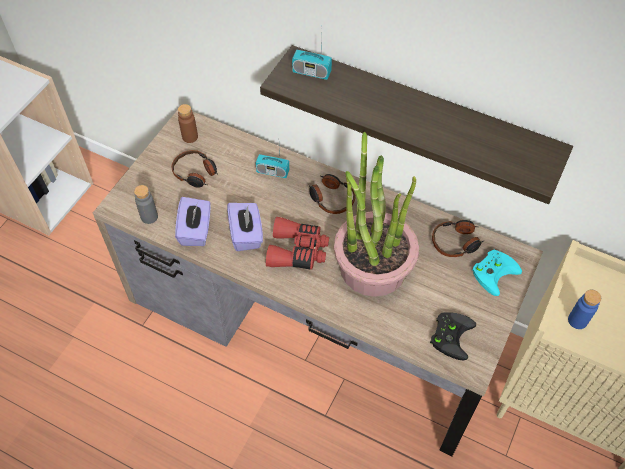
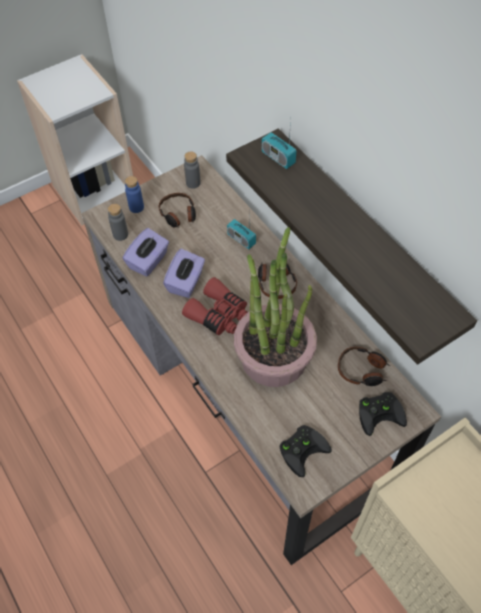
camera: 30 degrees right, 0 degrees up
brown bottle [178,104,198,143] -> grey bottle [184,152,201,189]
turquoise game controller [472,250,522,296] -> black game controller [359,392,407,436]
blue bottle [568,290,601,329] -> blue bottle moved to [125,176,144,213]

